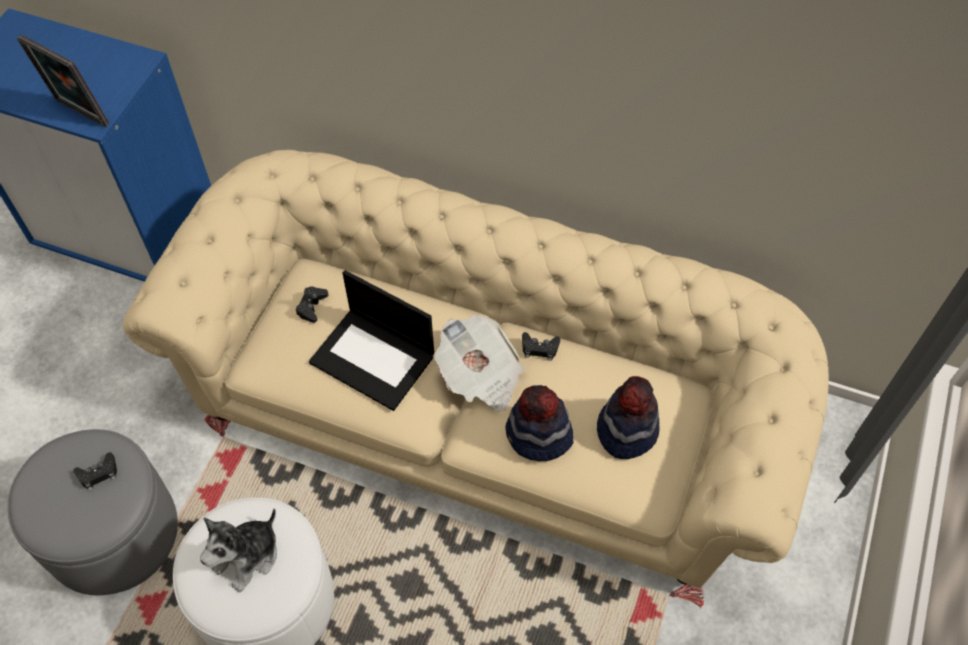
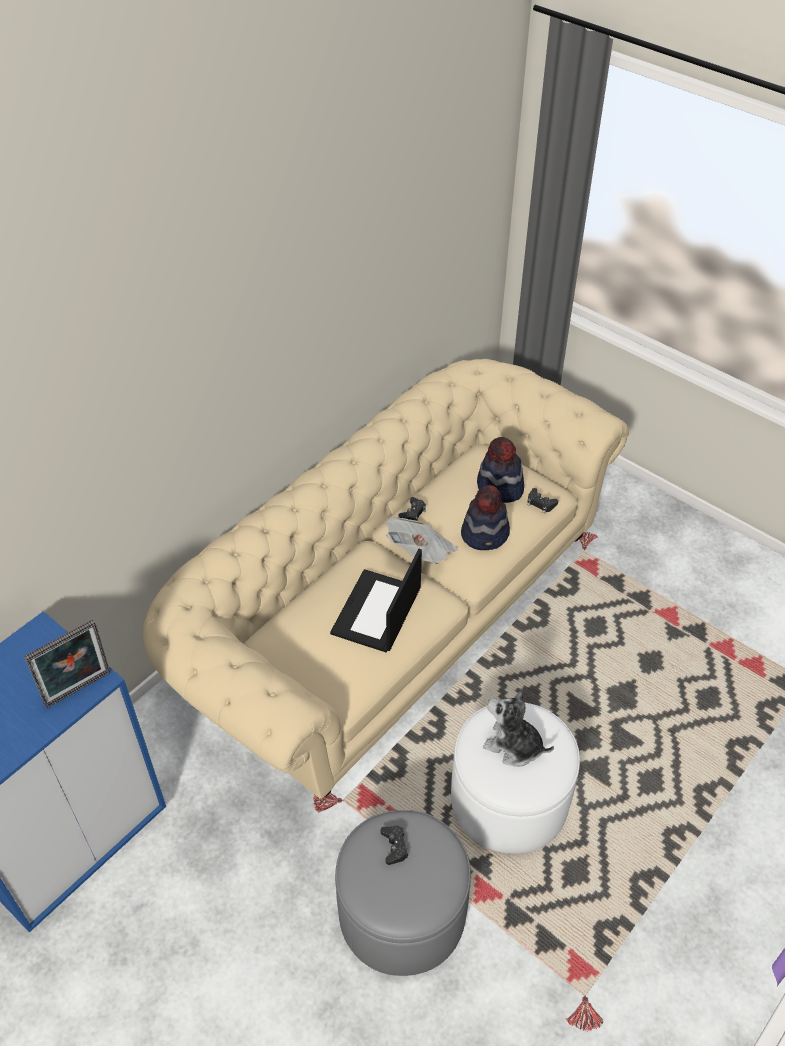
camera: 70 degrees left, 10 degrees down
plush toy [200,508,277,592] -> plush toy turned 150 degrees clockwise [483,689,554,767]
black game controller [296,286,329,323] -> black game controller moved to [527,488,558,513]
laptop [309,270,434,411] -> laptop turned 150 degrees clockwise [330,549,422,652]

